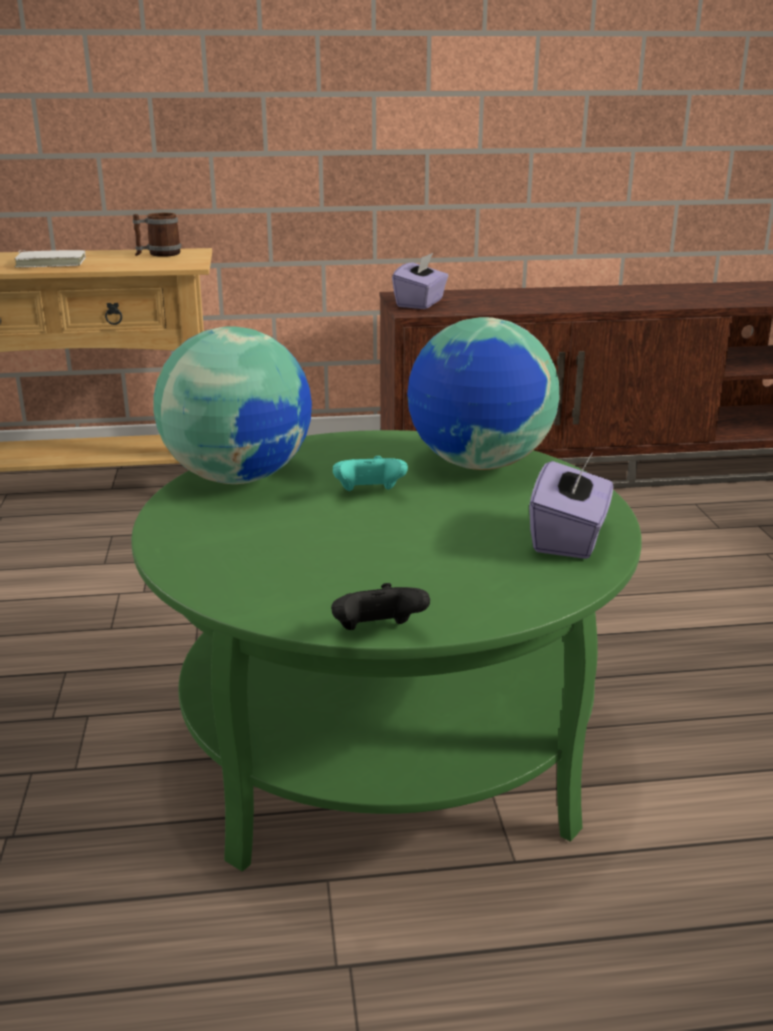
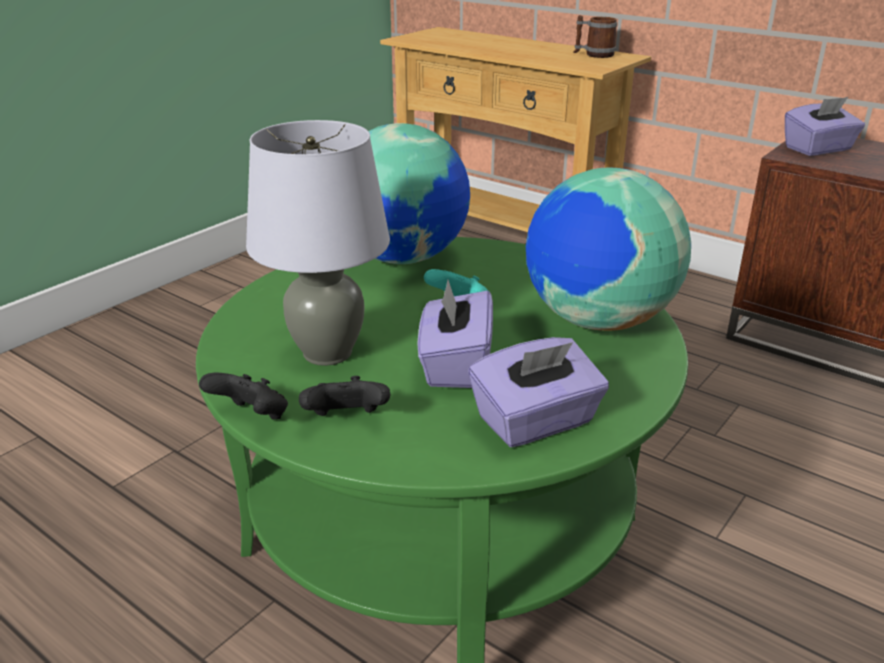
camera: 45 degrees right, 5 degrees up
white book [14,250,86,268] -> none
none -> grey table lamp [246,120,390,366]
none -> black game controller [299,376,390,416]
none -> purple tissue box [417,280,493,388]

